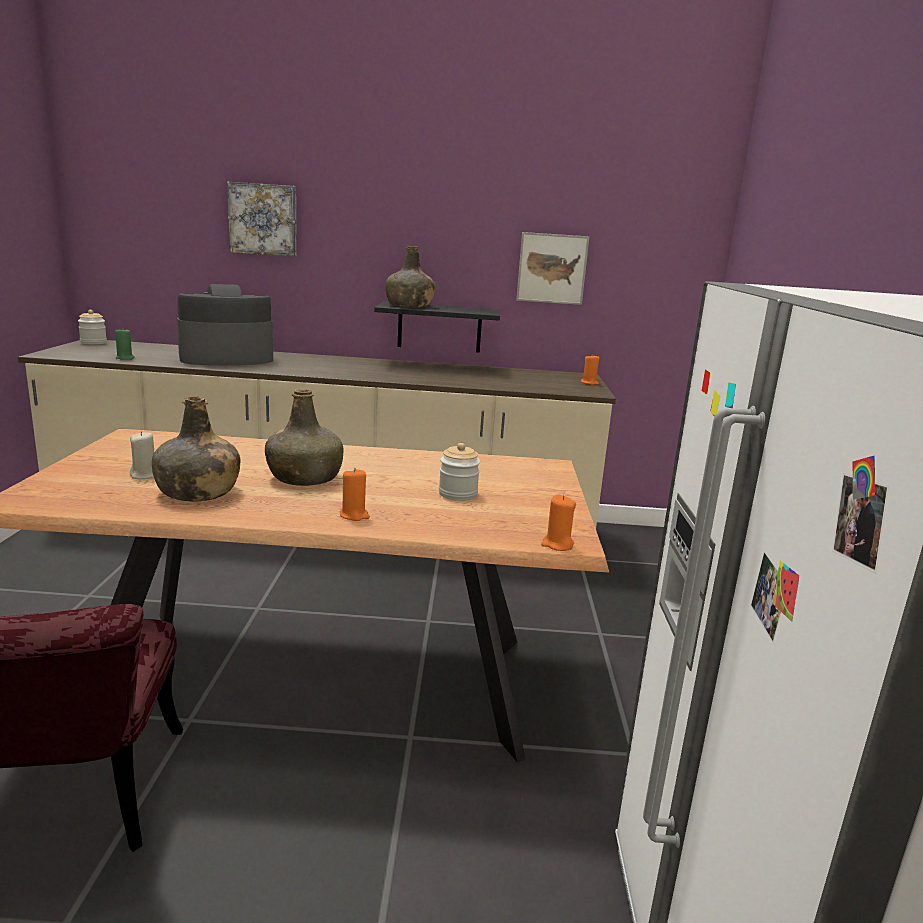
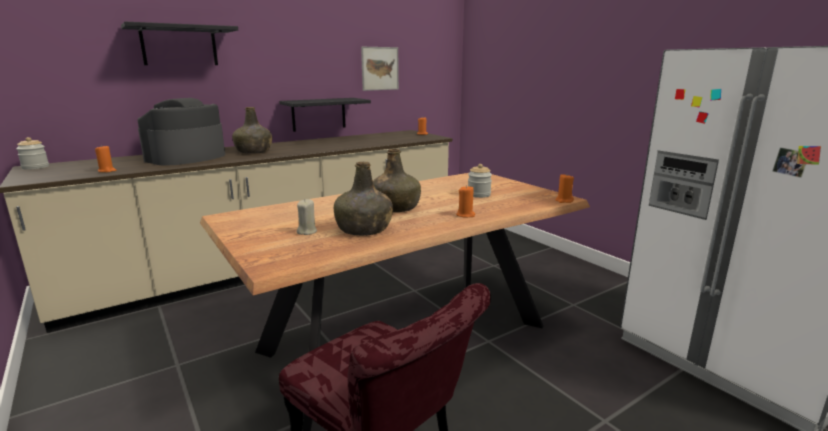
camera: 35 degrees left, 0 degrees up
green candle [115,329,135,360] -> orange candle [95,145,116,172]
picture [227,181,297,257] -> black shelf [121,22,238,65]
green bottle [386,246,435,308] -> green bottle moved to [232,107,272,154]

